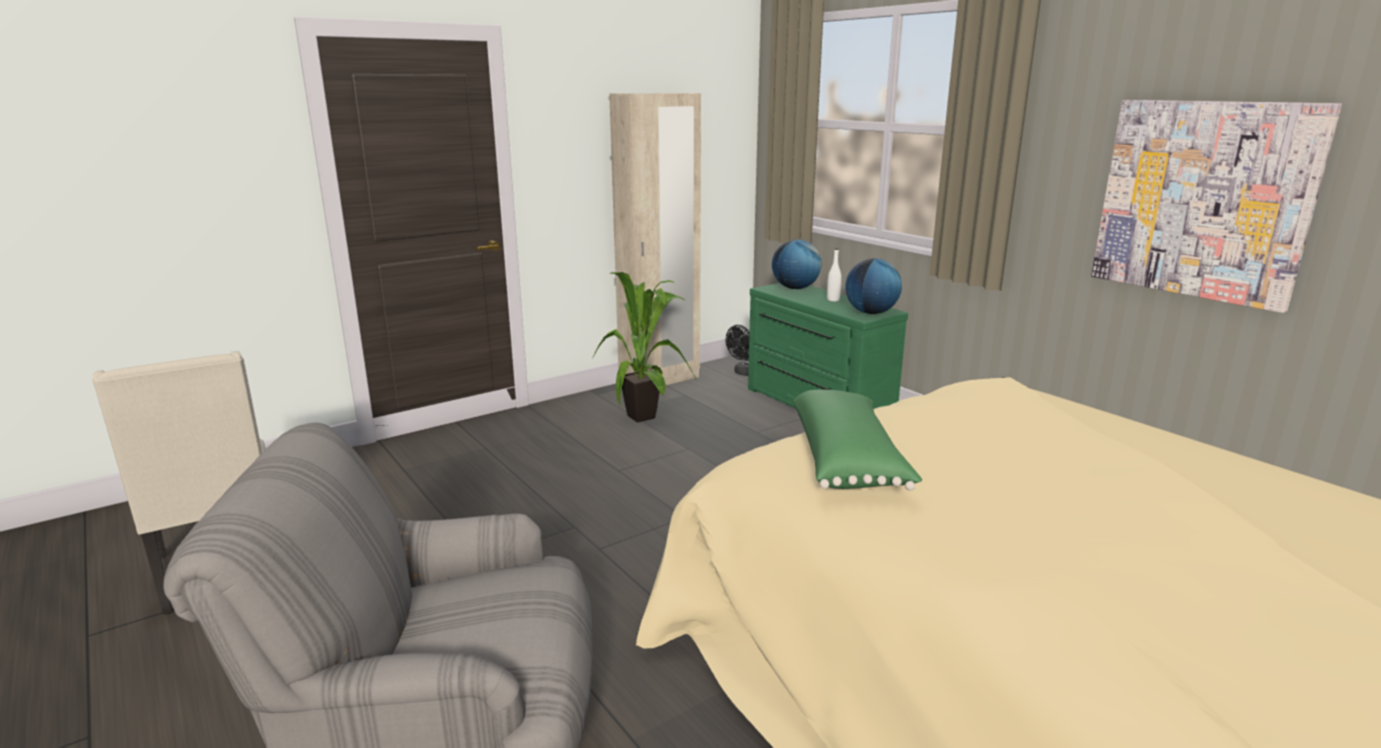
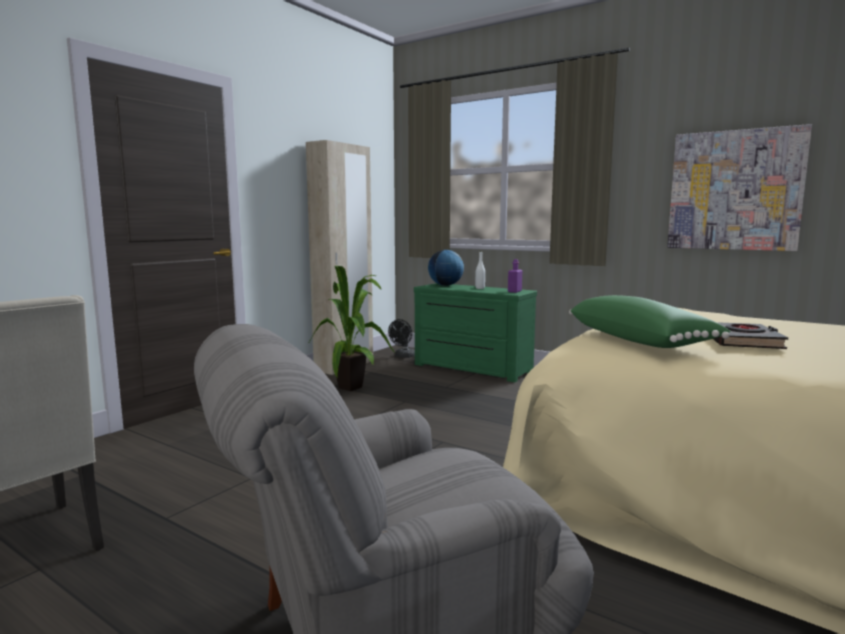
camera: 20 degrees left, 10 degrees down
globe [845,258,902,314] -> purple bottle [508,259,522,293]
none -> black book [713,322,788,349]

